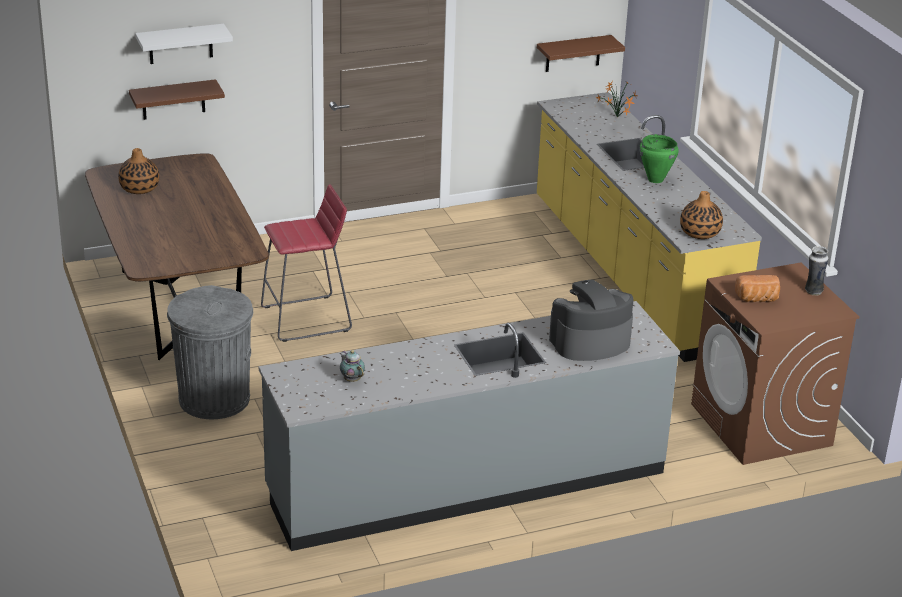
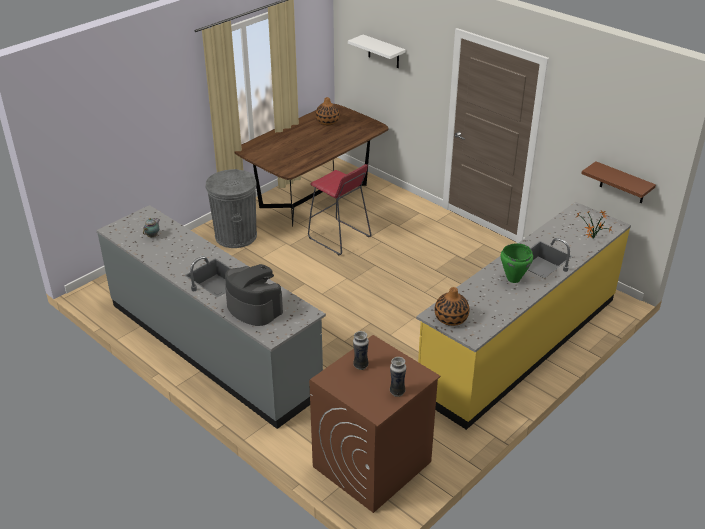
camera: 65 degrees right, 5 degrees up
brown shelf [129,79,225,120] -> none
bread [735,275,780,302] -> vase [353,331,369,370]

